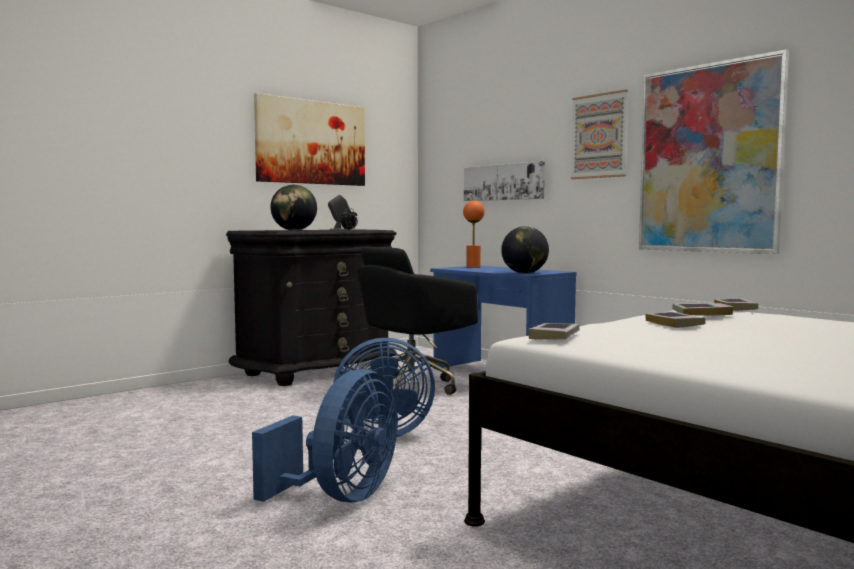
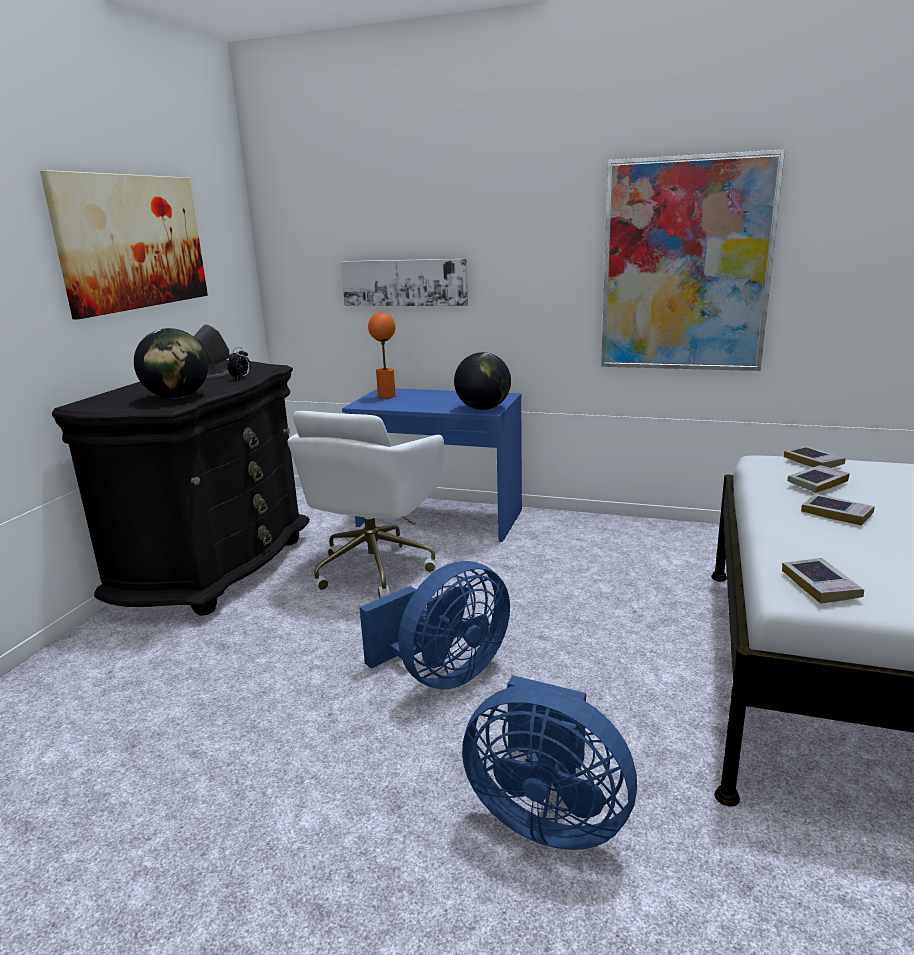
camera: 30 degrees left, 15 degrees up
blue fan [252,369,398,503] -> blue fan turned 120 degrees clockwise [462,675,637,850]
black office chair [357,246,478,395] -> white office chair [288,411,444,598]
picture [571,89,628,179] -> none

